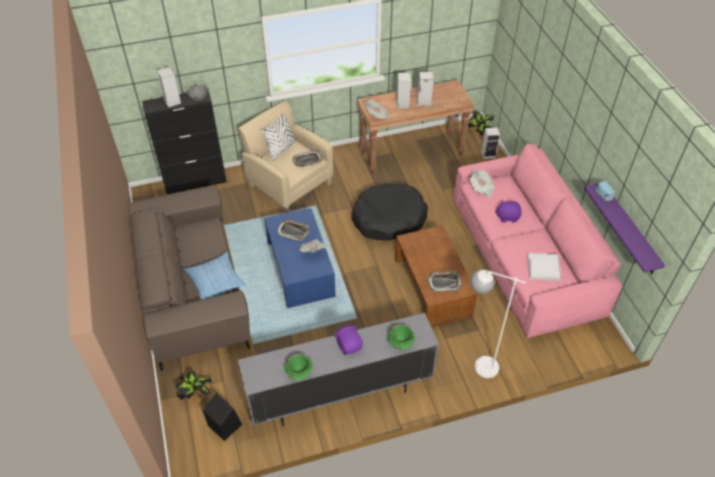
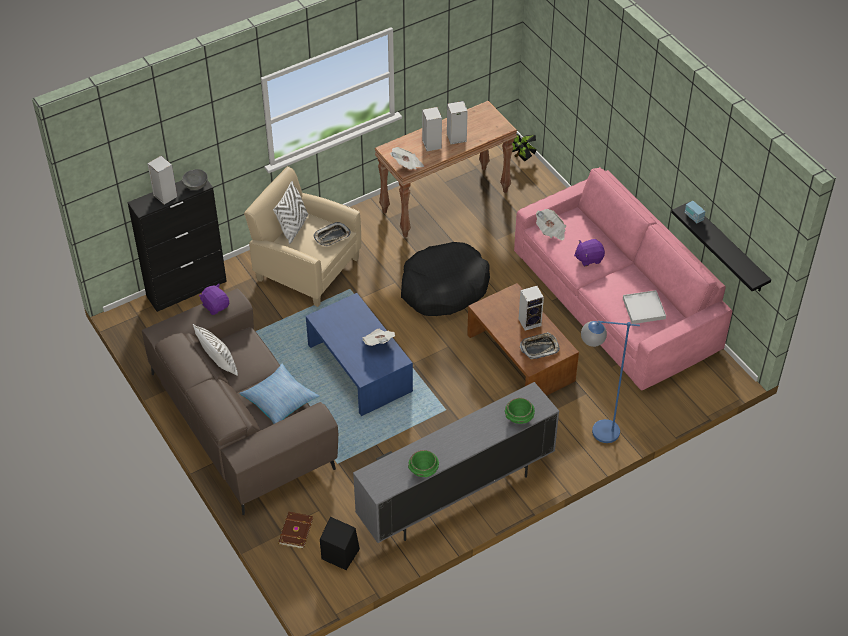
camera: 15 degrees left, 0 degrees up
potted plant [175,371,212,400] -> brown book [278,512,313,549]
tray [278,220,309,241] -> none
purple plush toy [334,325,363,355] -> purple plush toy moved to [199,284,229,315]
white floor lamp [470,269,526,378] -> blue floor lamp [581,321,640,443]
speaker [481,127,500,159] -> speaker moved to [519,286,544,331]
purple shelf [584,183,665,274] -> black shelf [671,202,771,292]
none -> white pillow [193,324,238,376]

